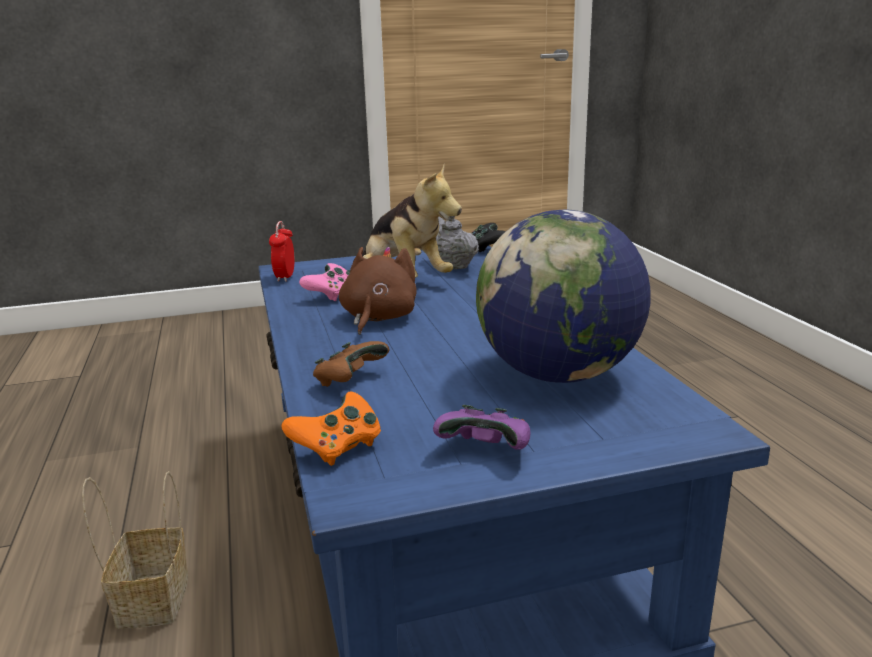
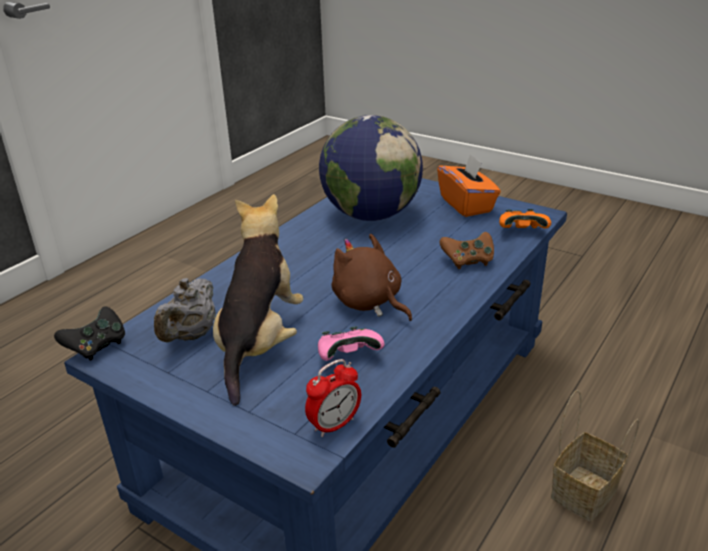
camera: 130 degrees left, 10 degrees up
brown plush toy [339,247,417,335] -> brown plush toy turned 75 degrees clockwise [332,234,412,321]
purple game controller [433,405,530,450] -> orange tissue box [437,153,501,217]

